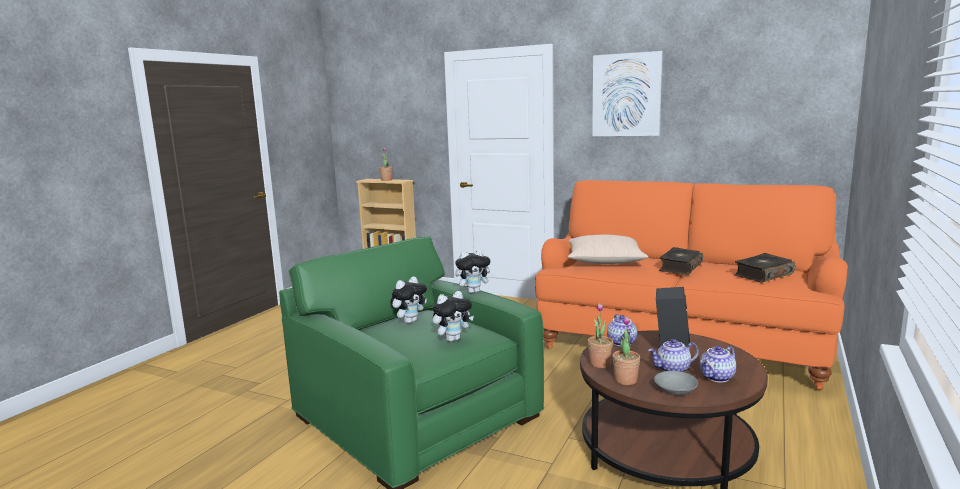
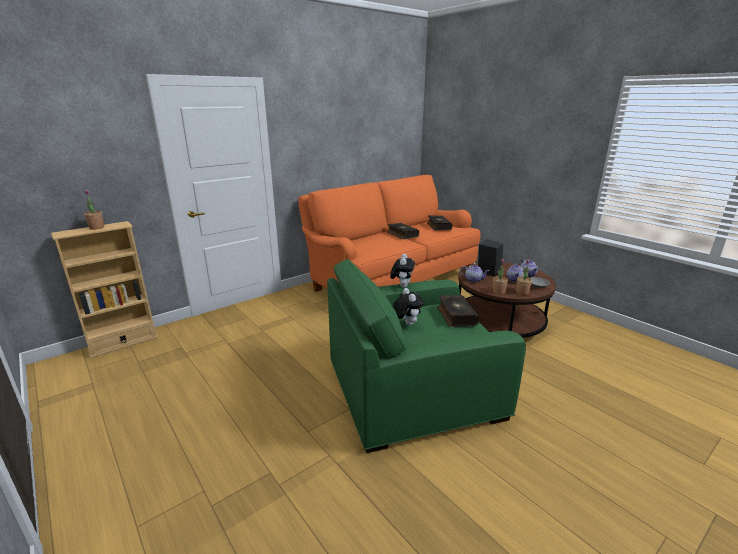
camera: 65 degrees left, 10 degrees up
plush toy [433,291,474,342] -> book [437,295,479,327]
beige pillow [568,235,648,264] -> none
picture [592,51,663,136] -> none

